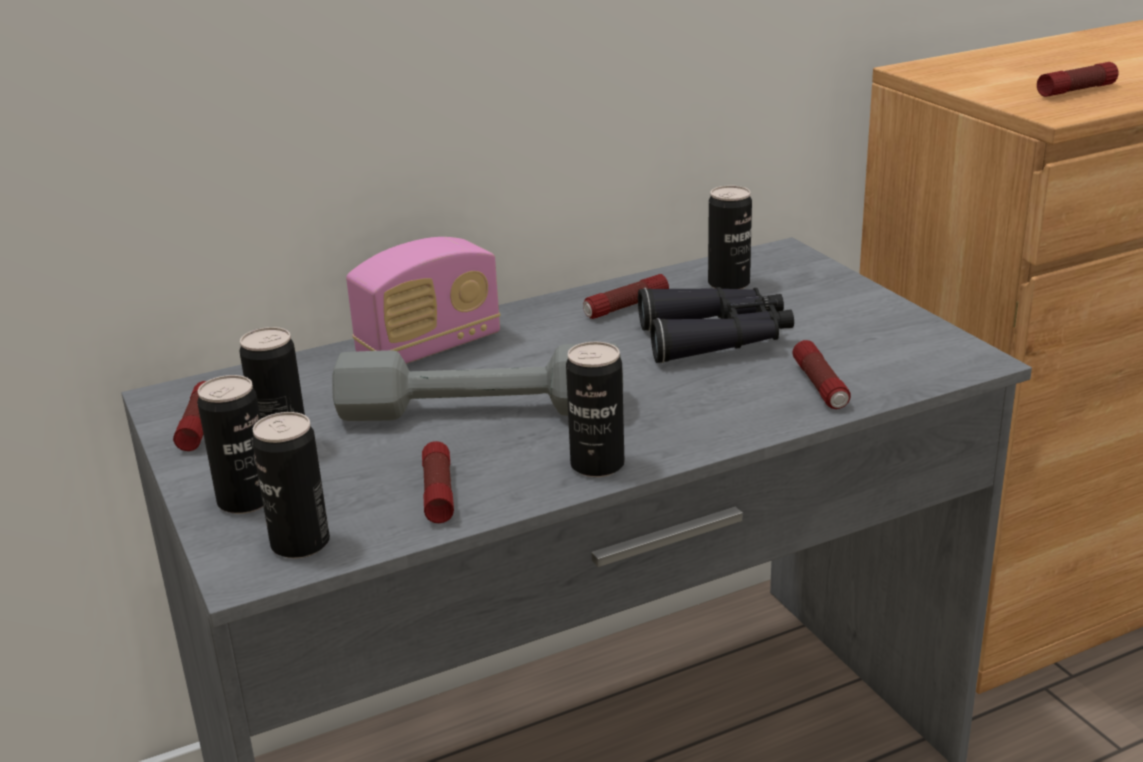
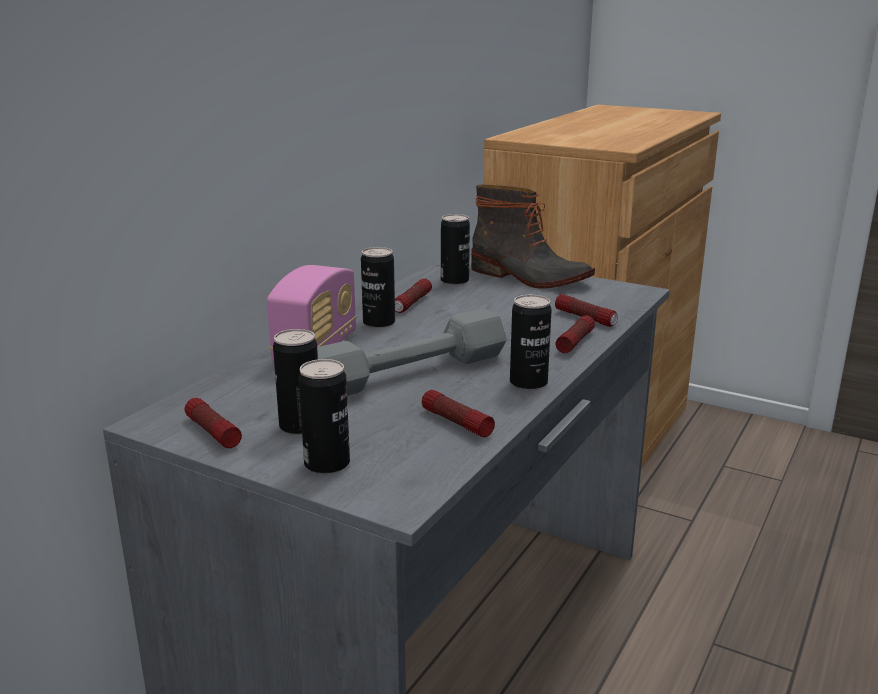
camera: 35 degrees left, 5 degrees down
can [252,412,330,558] -> can moved to [361,247,395,328]
black binoculars [638,287,794,363] -> none
flashlight [1037,62,1119,97] -> flashlight moved to [555,315,595,353]
none -> boot [471,185,595,289]

